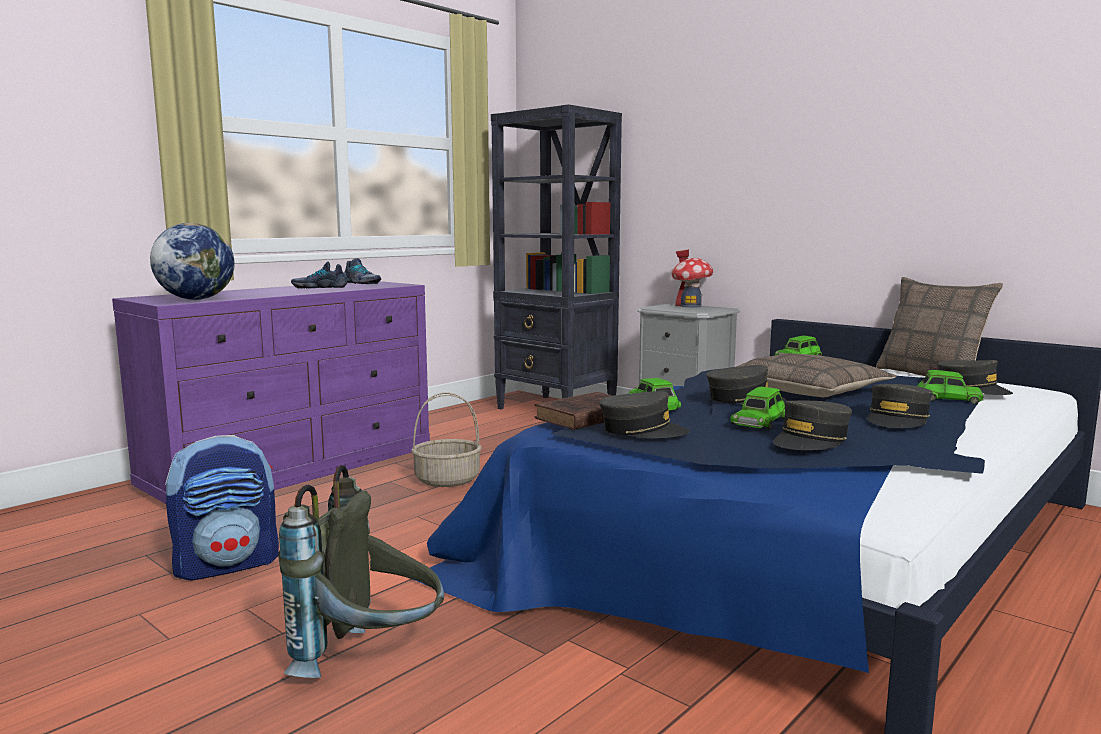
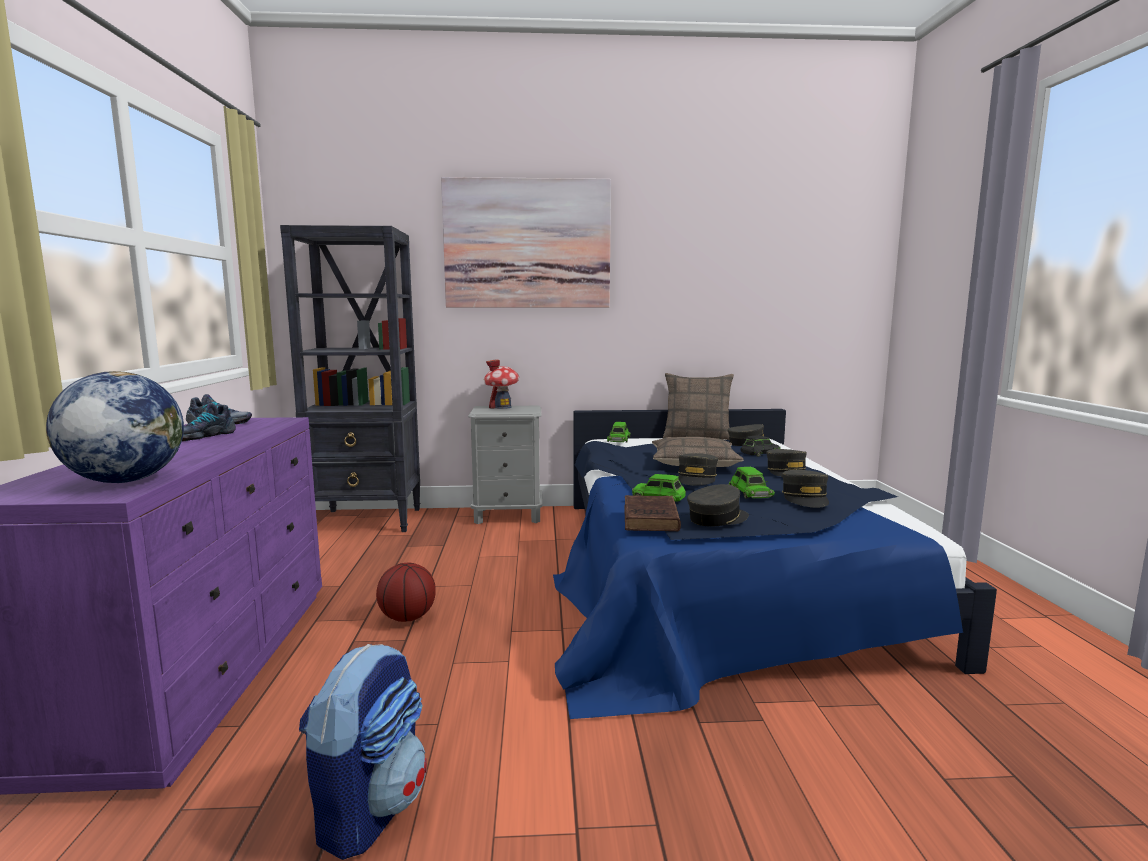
camera: 45 degrees left, 0 degrees up
grey backpack [278,465,444,678] -> none
basket [411,392,482,487] -> basketball [376,563,436,622]
grey cap [706,365,786,404] -> grey cap turned 150 degrees clockwise [678,453,718,486]
green toy car [917,370,984,404] -> black toy car [740,436,781,457]
none -> picture [441,177,611,308]

